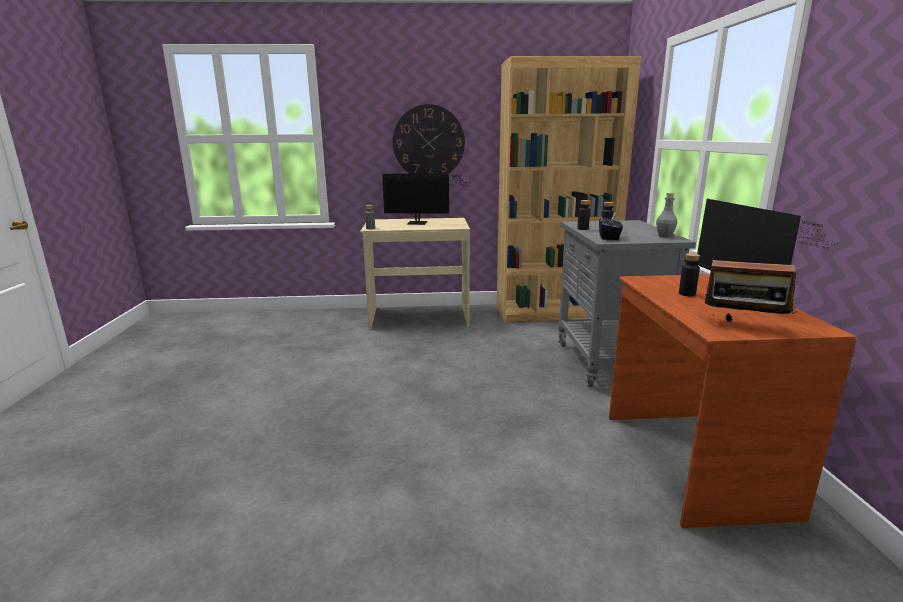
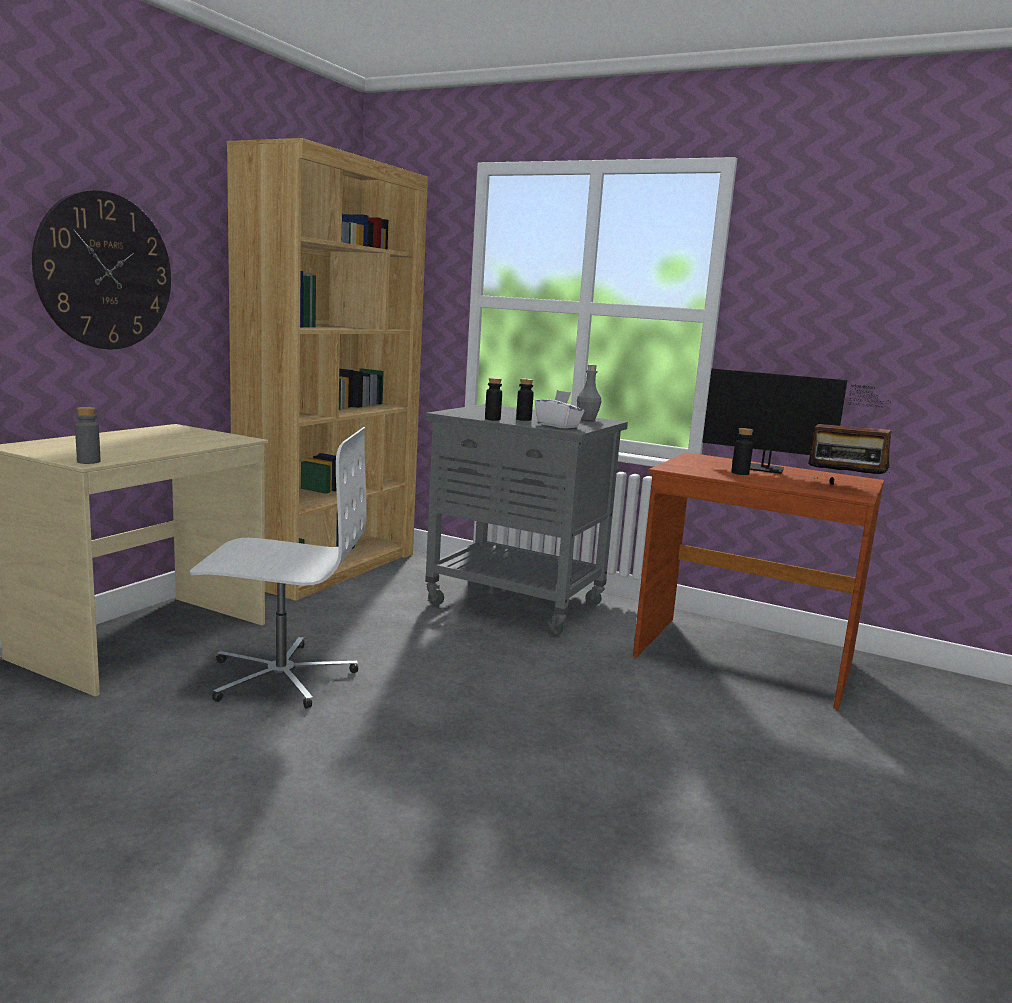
camera: 60 degrees left, 5 degrees down
monitor [382,173,469,225] -> none
black tissue box [599,213,623,240] -> white tissue box [535,390,585,429]
radio [704,245,797,321] -> radio turned 60 degrees clockwise [808,409,891,485]
none -> white office chair [190,427,367,708]

